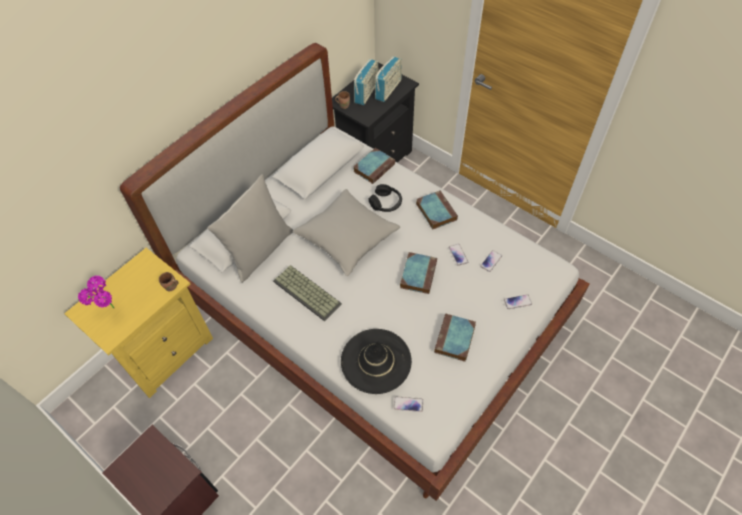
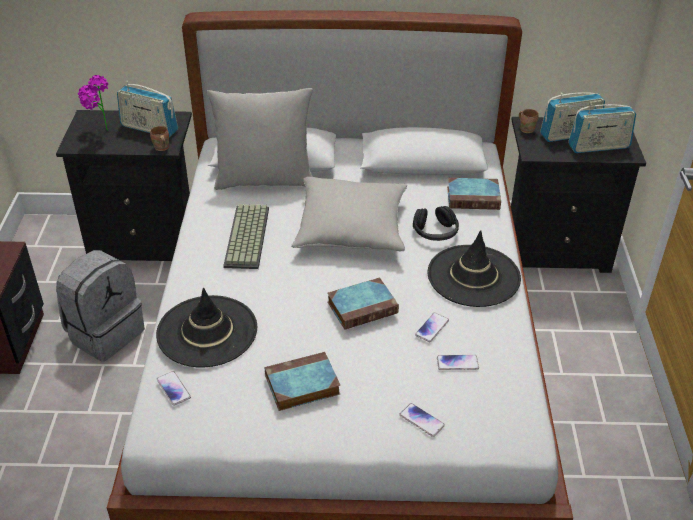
camera: 50 degrees right, 15 degrees down
yellow nightstand [64,248,213,398] -> black nightstand [56,110,192,261]
book [416,191,458,229] -> black hat [428,230,521,307]
none -> grey backpack [56,250,145,361]
none -> radio [117,81,178,137]

